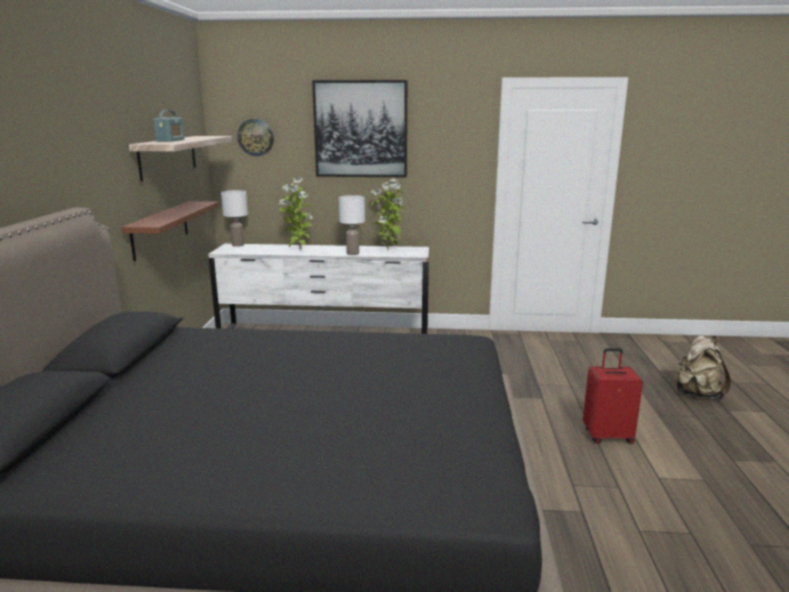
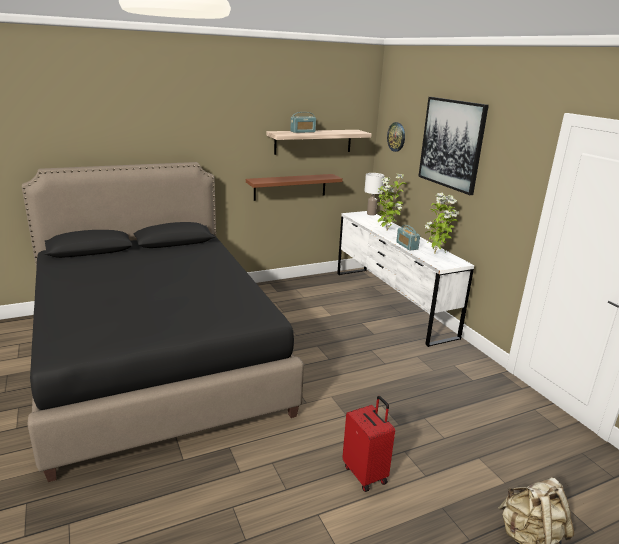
camera: 60 degrees right, 5 degrees up
white table lamp [339,195,365,255] -> radio [396,225,420,251]

